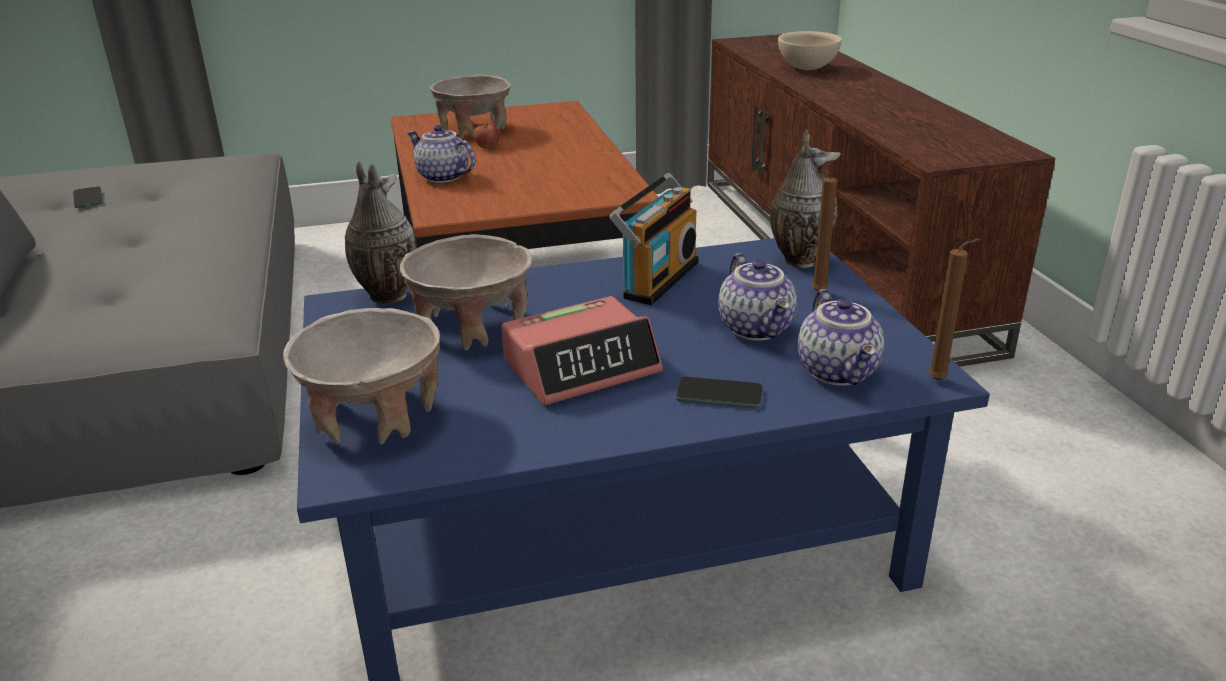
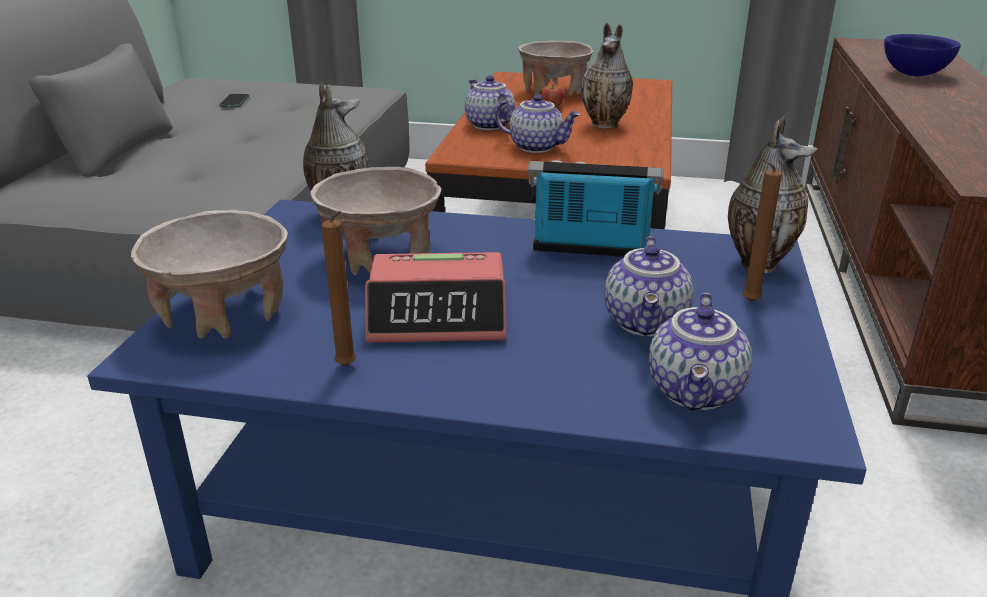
camera: 25 degrees right, 0 degrees up
radio [609,173,699,305] -> radio turned 135 degrees counterclockwise [528,160,664,257]
phone [675,377,763,409] -> none
beige bowl [778,31,842,70] -> blue bowl [884,34,961,76]
brown candle [928,239,980,381] -> brown candle moved to [321,211,356,366]
none -> teapot [495,94,581,153]
none -> vase [581,23,633,129]

